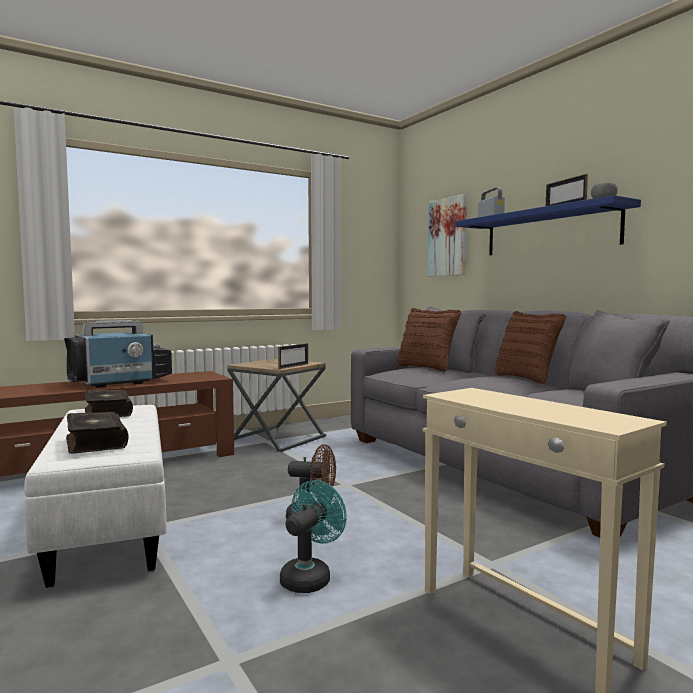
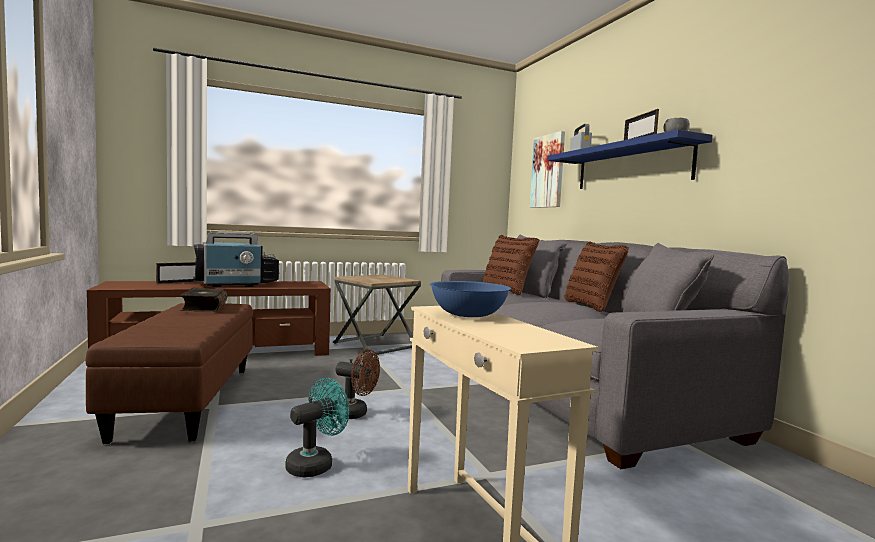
camera: 10 degrees right, 0 degrees up
white ottoman [24,405,167,588] -> brown ottoman [86,303,253,444]
book [66,412,129,454] -> none
picture frame [278,343,308,369] -> picture frame moved to [156,262,203,284]
none -> blue bowl [430,281,511,317]

